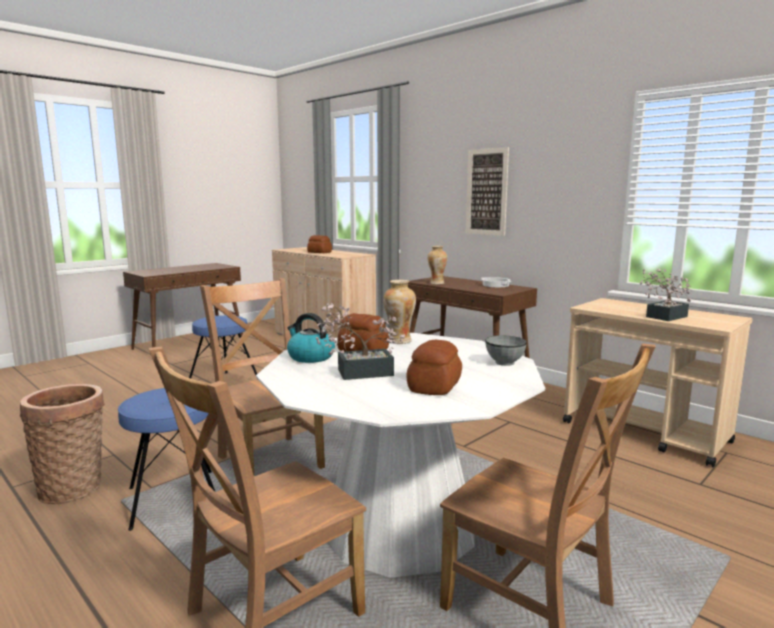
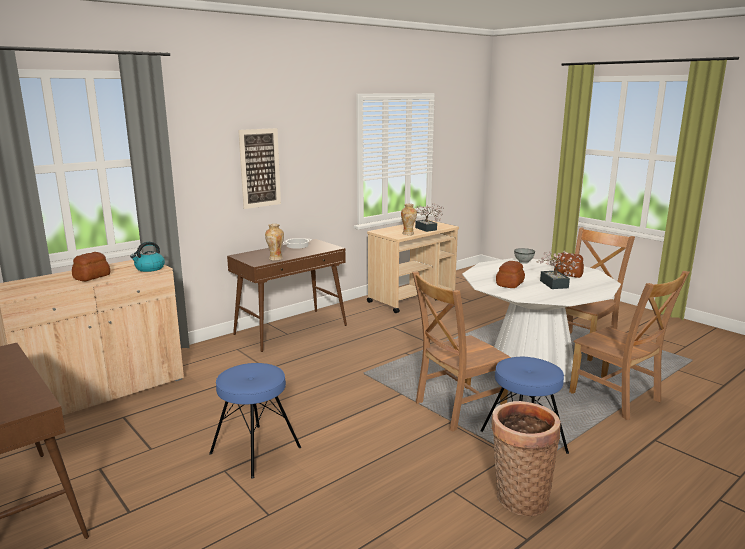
camera: 85 degrees left, 5 degrees up
kettle [287,313,335,363] -> kettle moved to [130,242,165,272]
vase [383,280,416,344] -> vase moved to [401,204,417,235]

